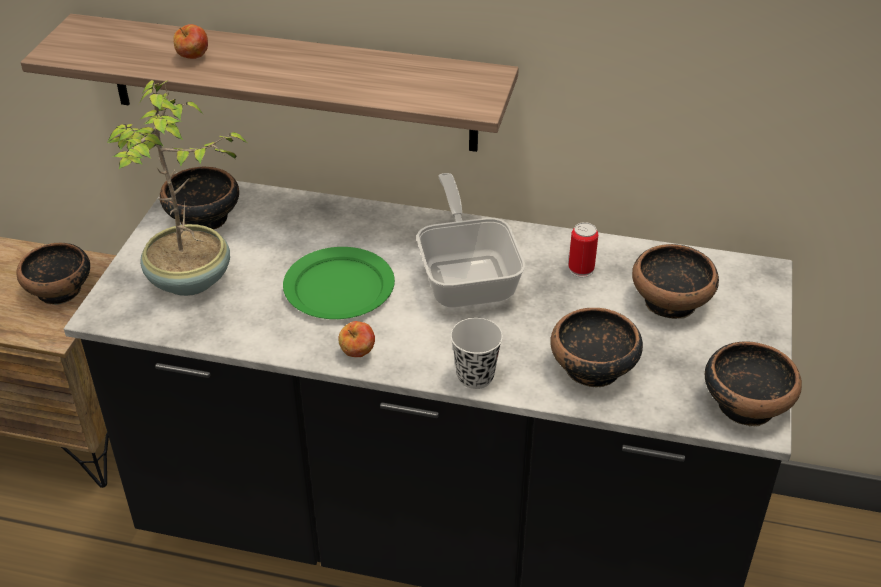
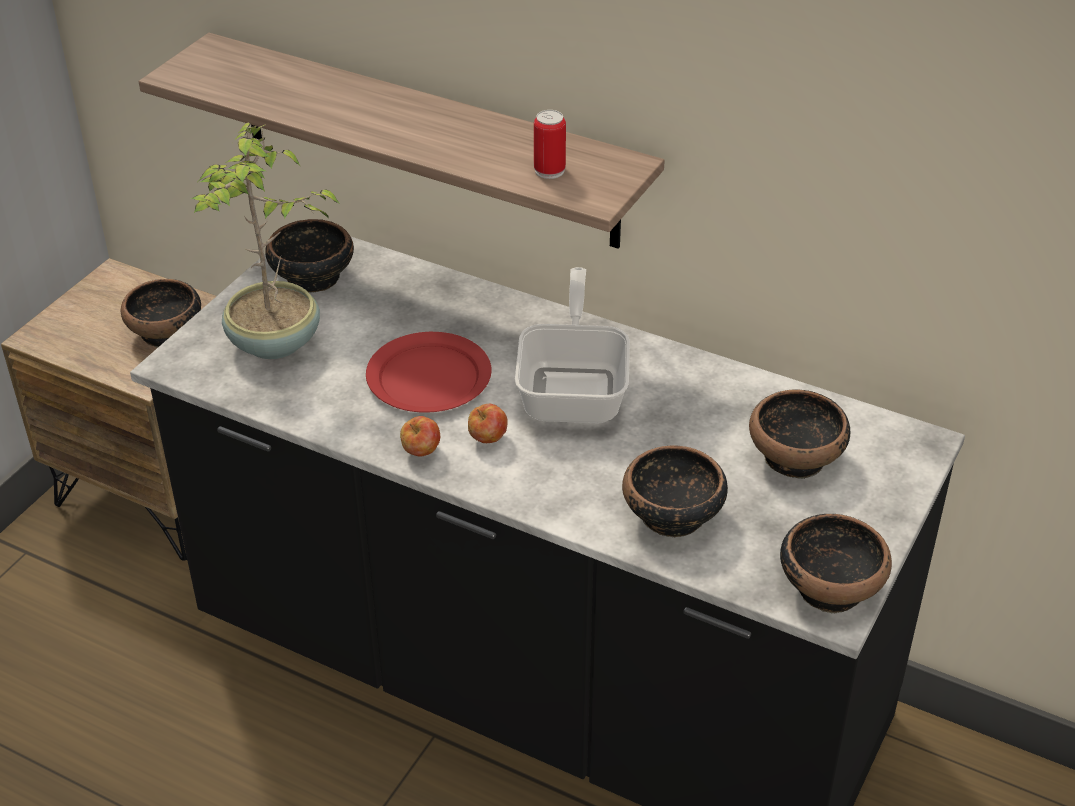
camera: 15 degrees right, 0 degrees up
apple [173,24,208,59] -> apple moved to [468,404,508,443]
green plate [283,247,395,319] -> red plate [366,332,492,413]
white cup [450,318,503,389] -> none
can [568,222,598,277] -> can moved to [534,110,566,179]

